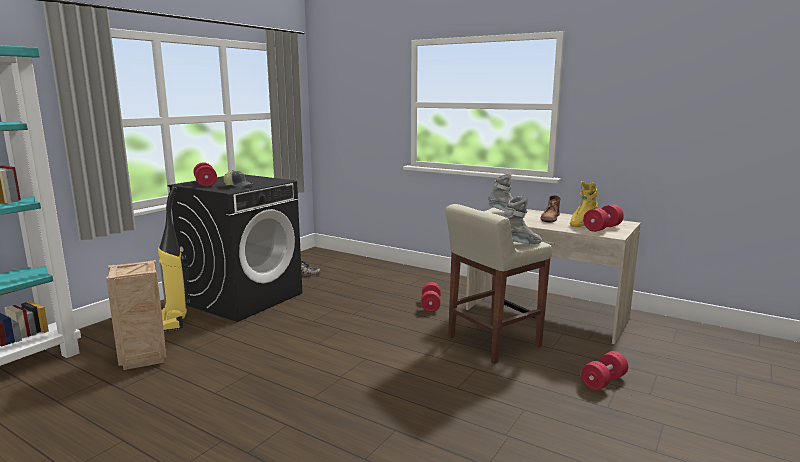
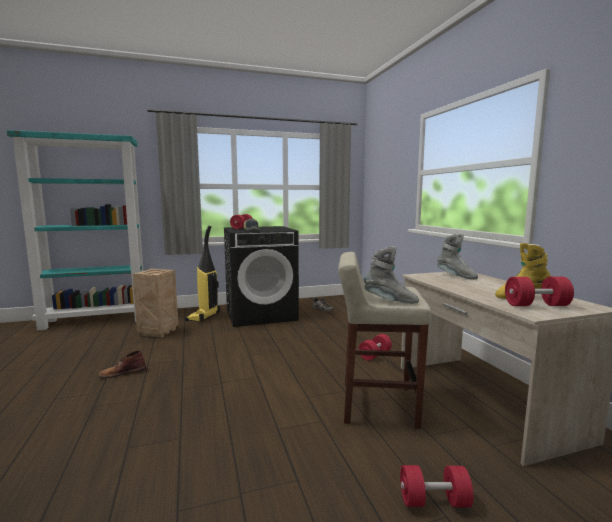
camera: 40 degrees right, 5 degrees down
brown boot [540,195,561,222] -> brown boot moved to [98,350,146,378]

